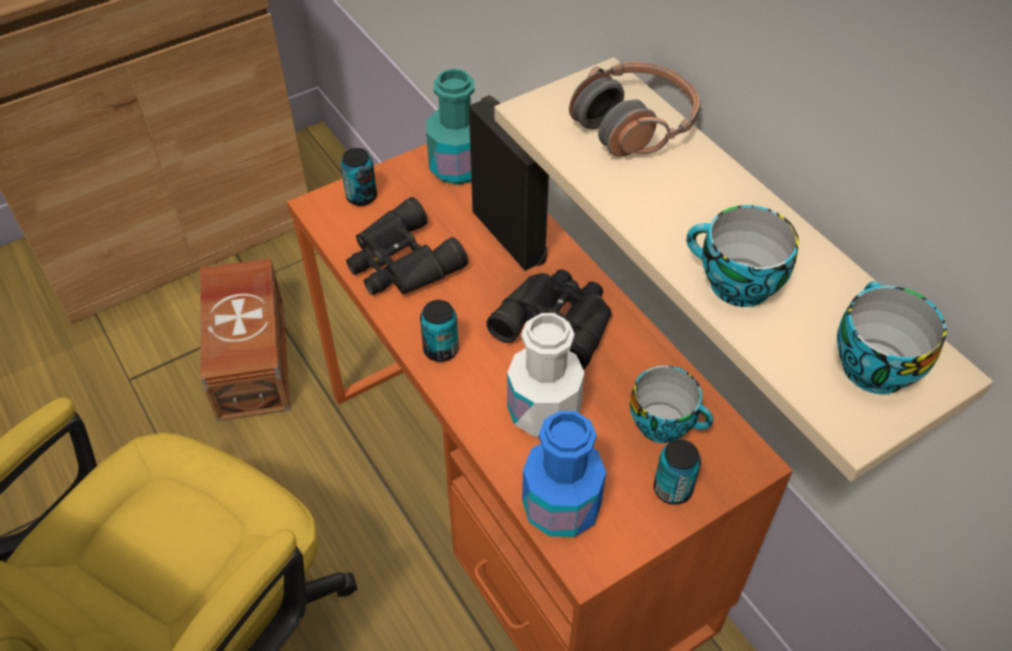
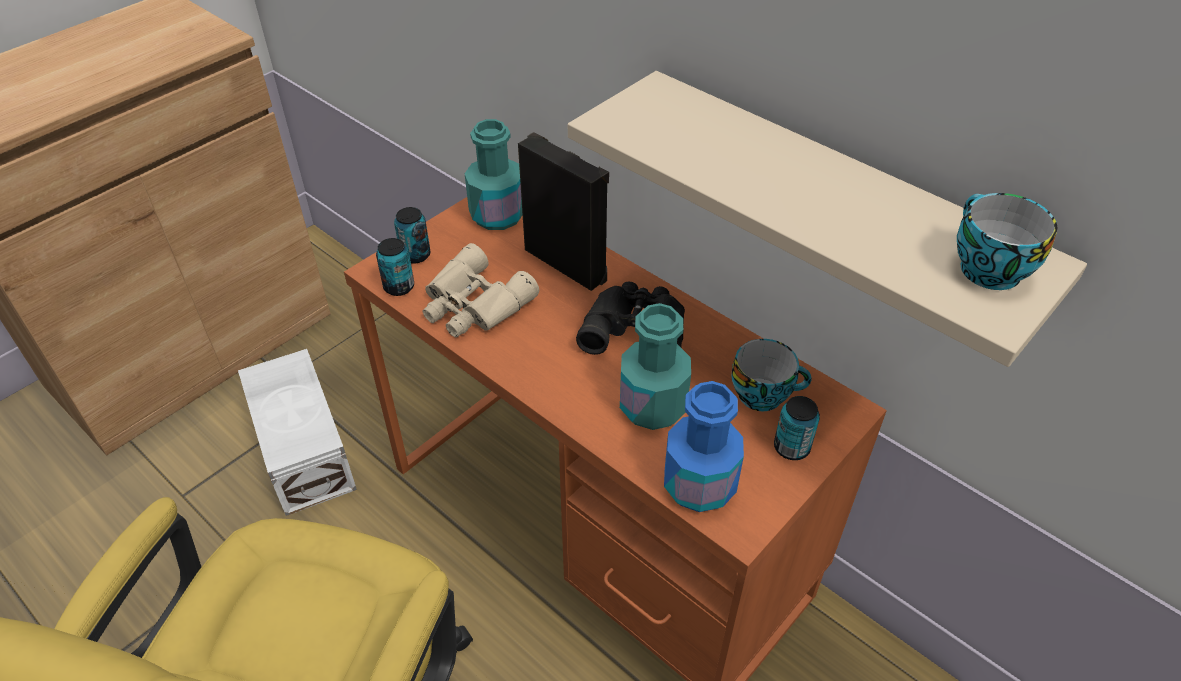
camera: 15 degrees left, 5 degrees down
brown storage box [200,258,290,422] -> white storage box [238,349,357,516]
black binoculars [346,197,468,295] -> beige binoculars [422,243,539,337]
can [420,300,459,362] -> can moved to [376,238,414,296]
white bottle [507,313,585,437] -> turquoise bottle [620,303,691,430]
headphones [569,62,700,157] -> none
cup [686,205,799,307] -> none

